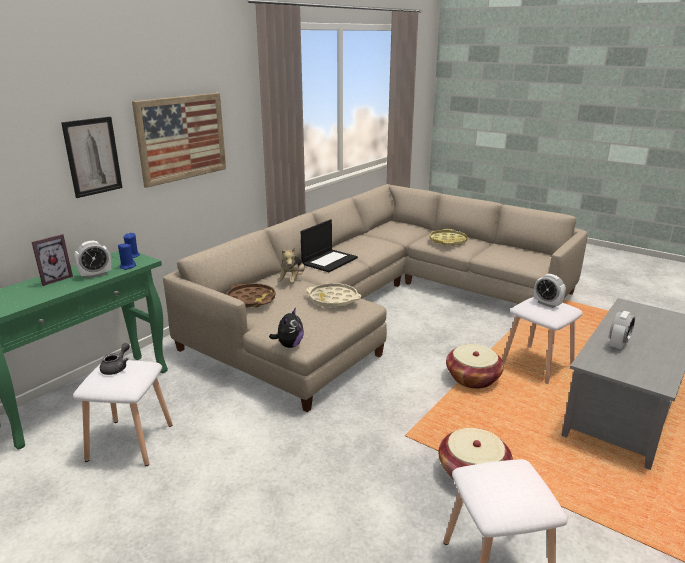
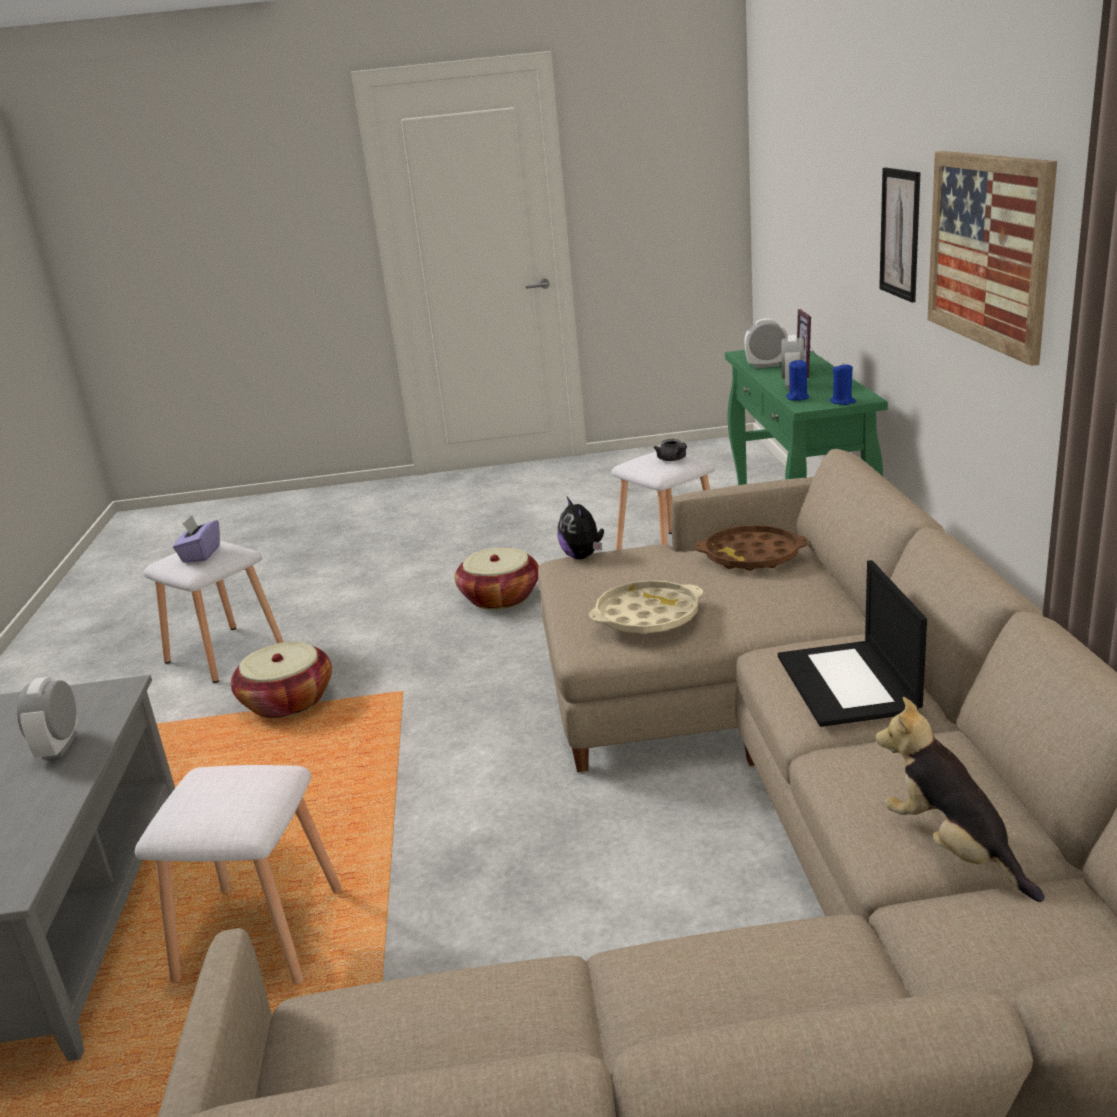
camera: 140 degrees right, 0 degrees up
plush toy [277,247,305,284] -> plush toy moved to [875,697,1045,902]
yellow tray [429,229,468,246] -> none
basket [446,344,504,389] -> basket moved to [455,548,539,610]
alarm clock [534,274,566,308] -> alarm clock moved to [744,318,788,368]
none -> purple tissue box [173,515,220,563]

